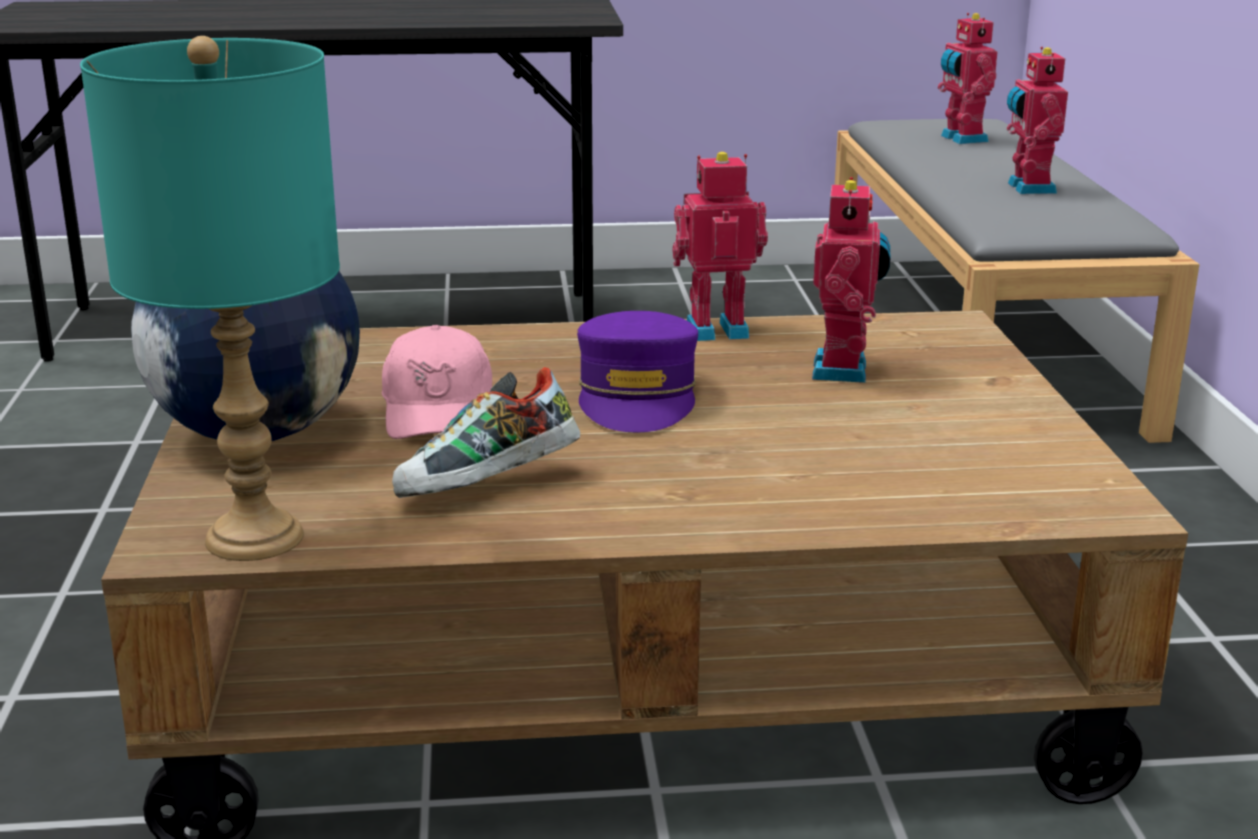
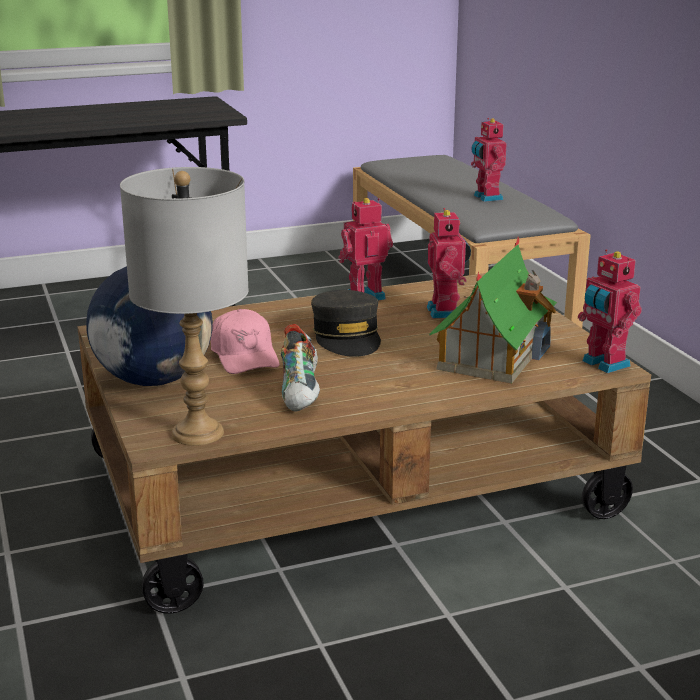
camera: 15 degrees left, 0 degrees up
turquoise table lamp [80,36,340,561] -> grey table lamp [120,167,249,446]
shoe [392,367,580,498] -> shoe turned 45 degrees counterclockwise [281,324,320,412]
purple cap [577,311,698,432] -> grey cap [311,290,381,357]
toy robot [938,13,998,144] -> toy robot moved to [578,249,642,373]
none -> toy house [429,237,557,384]

